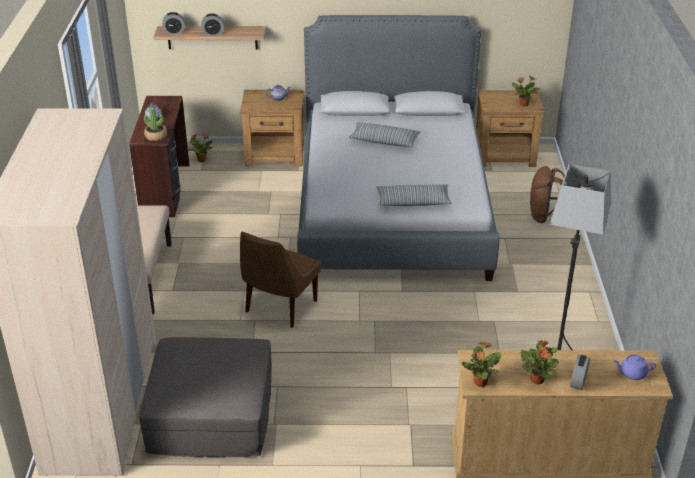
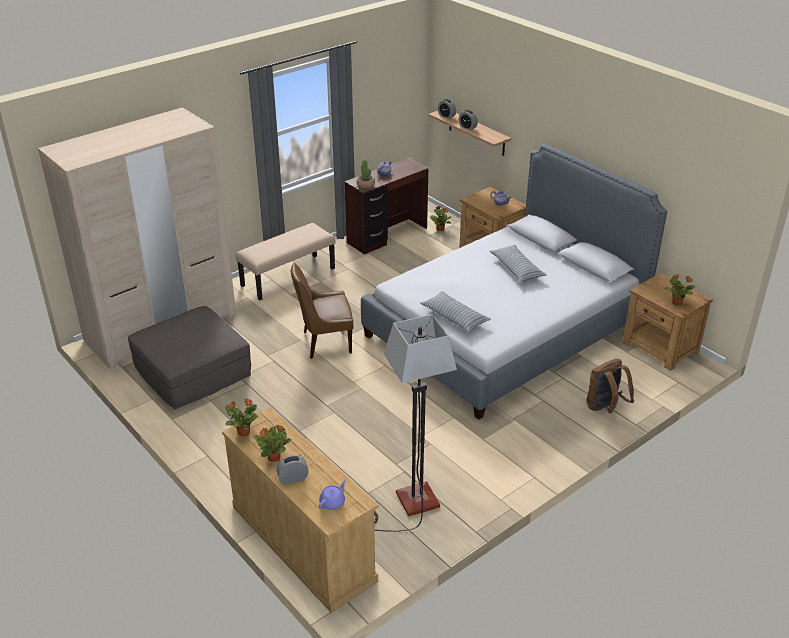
camera: 50 degrees right, 0 degrees up
purple teapot [613,355,656,380] -> purple teapot turned 75 degrees clockwise [319,480,346,510]

